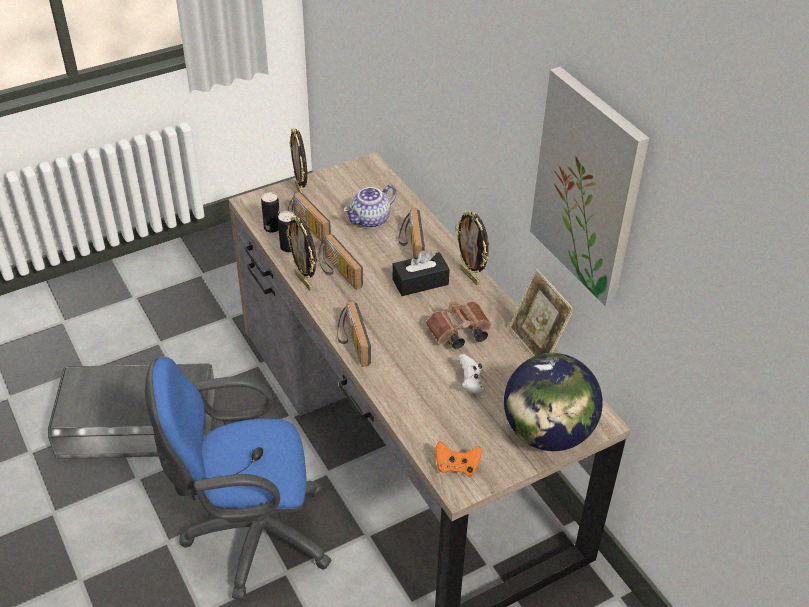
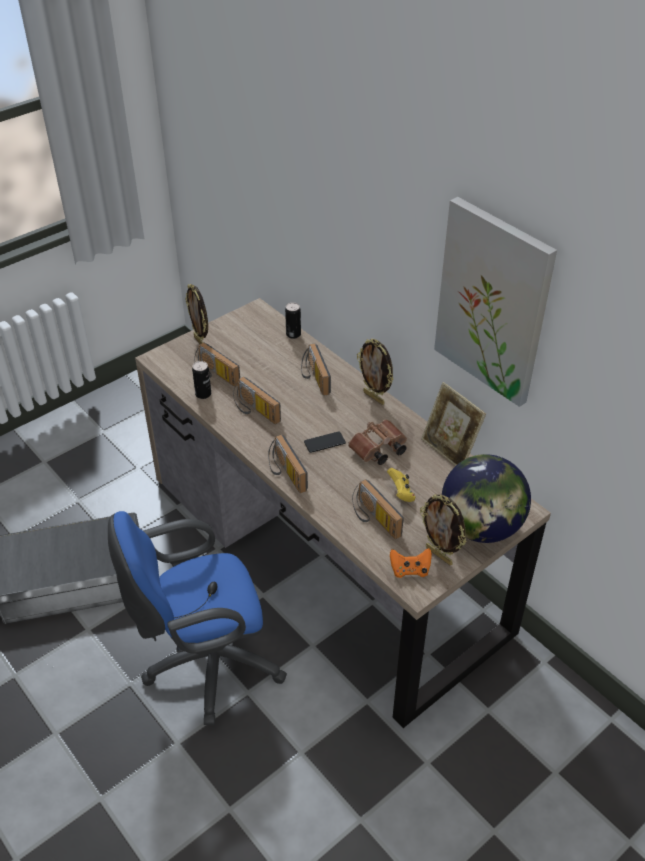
camera: 10 degrees left, 0 degrees up
can [261,192,280,233] -> can moved to [285,302,301,339]
picture frame [286,216,316,291] -> picture frame moved to [420,494,466,565]
teapot [343,185,397,228] -> none
black tissue box [392,251,450,296] -> none
white game controller [458,354,484,394] -> yellow game controller [387,468,415,502]
none -> phone [304,431,346,453]
none -> radio [352,479,404,539]

